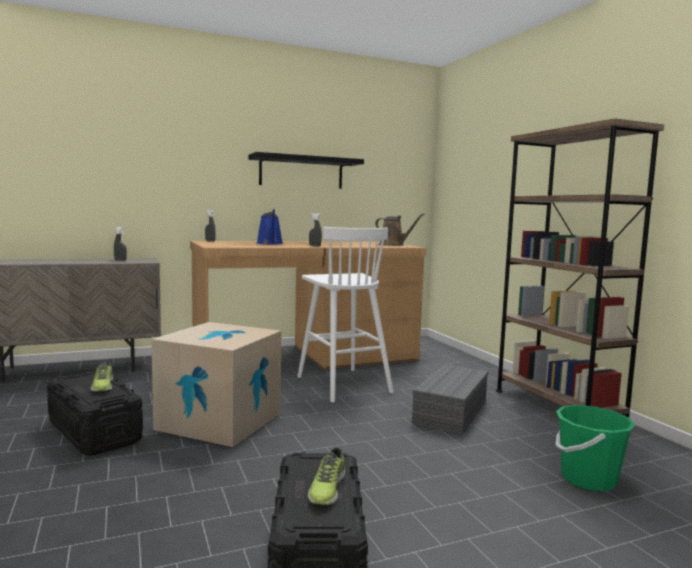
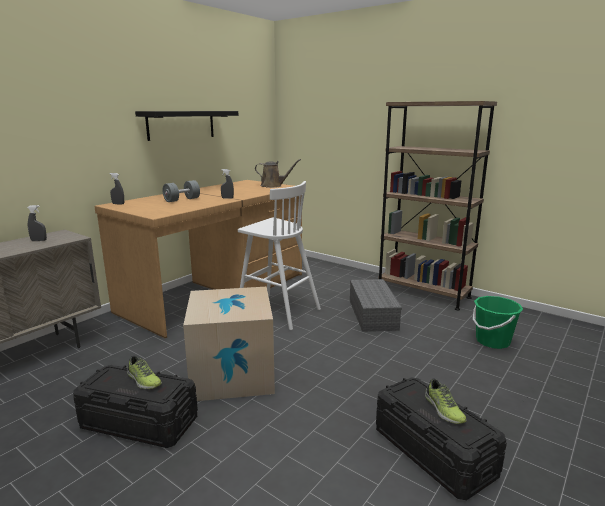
camera: 30 degrees left, 10 degrees up
blue watering can [257,209,283,245] -> grey dumbbell [162,180,200,202]

